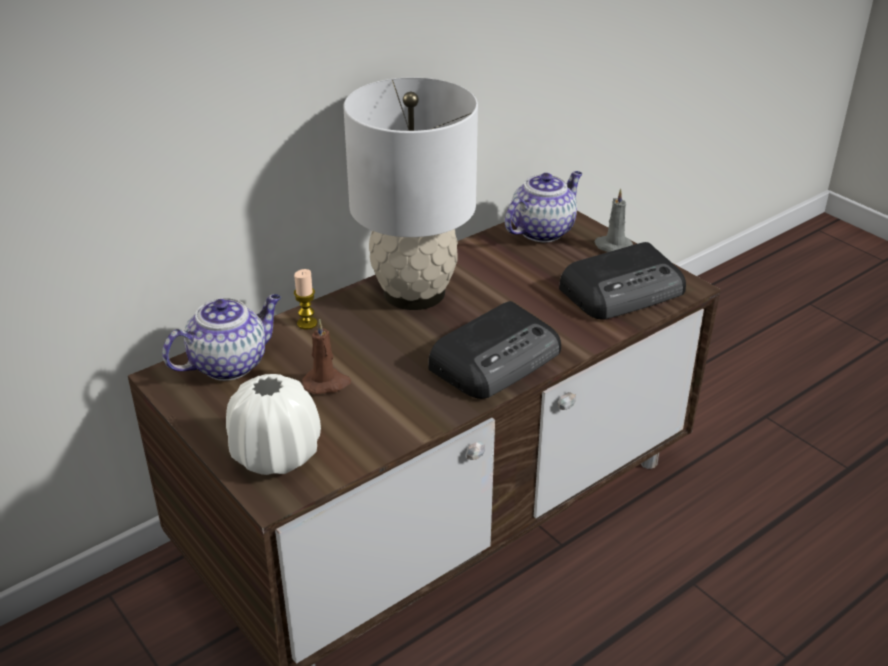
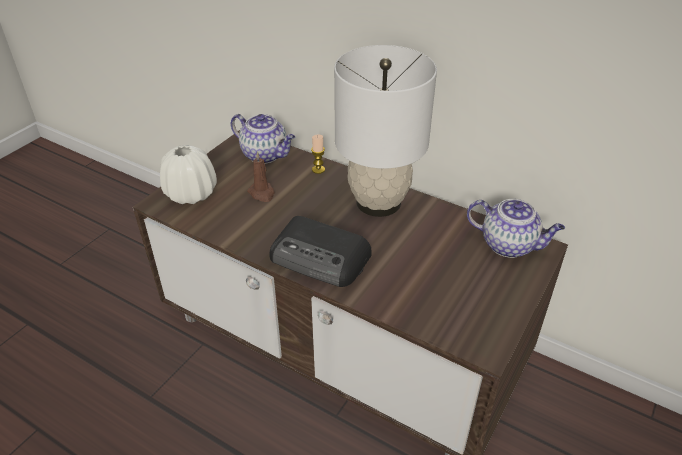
camera: 70 degrees right, 5 degrees up
radio [559,242,686,320] -> none
grey candle [595,189,633,252] -> none

